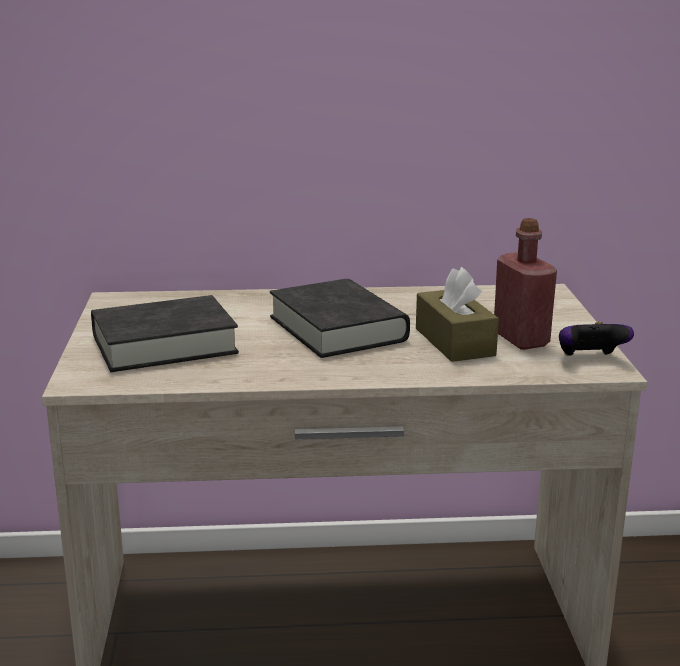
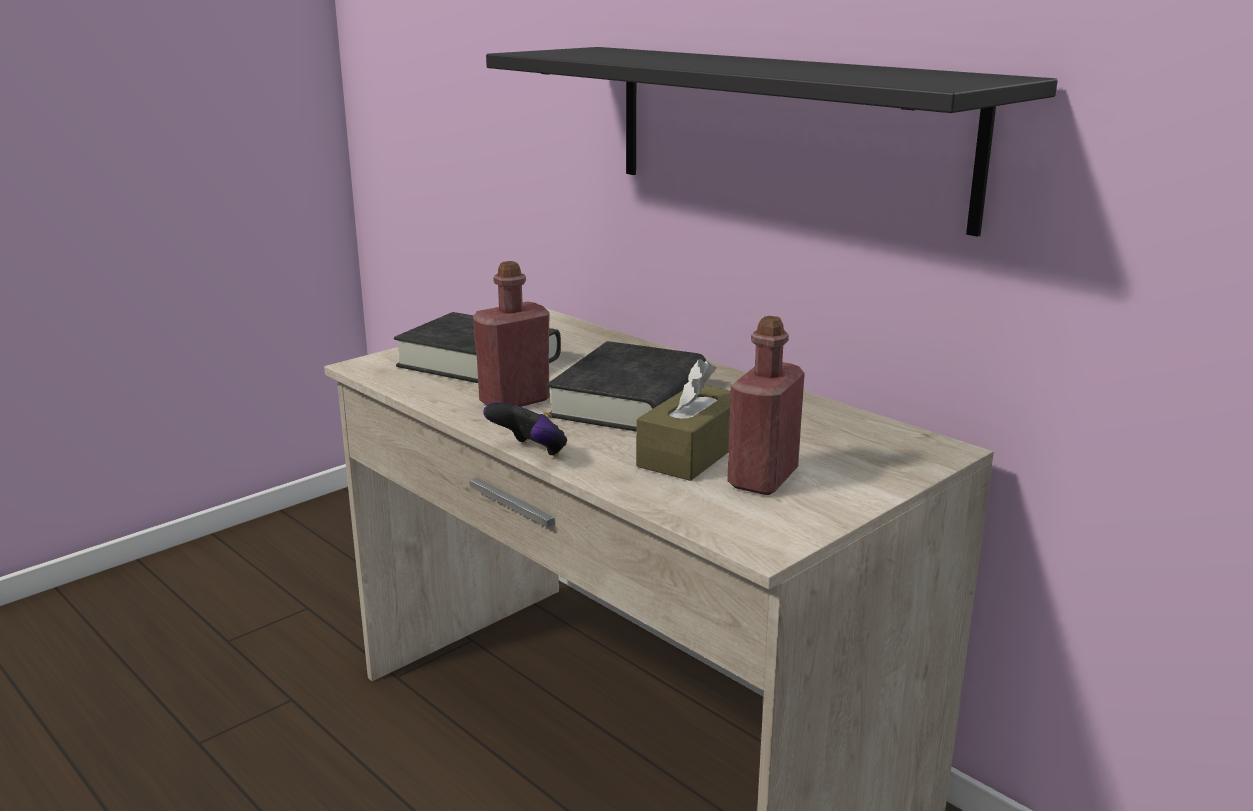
camera: 50 degrees right, 0 degrees up
game controller [559,321,634,356] -> game controller moved to [483,402,567,457]
none -> red bottle [473,261,550,407]
none -> black shelf [486,47,1058,237]

